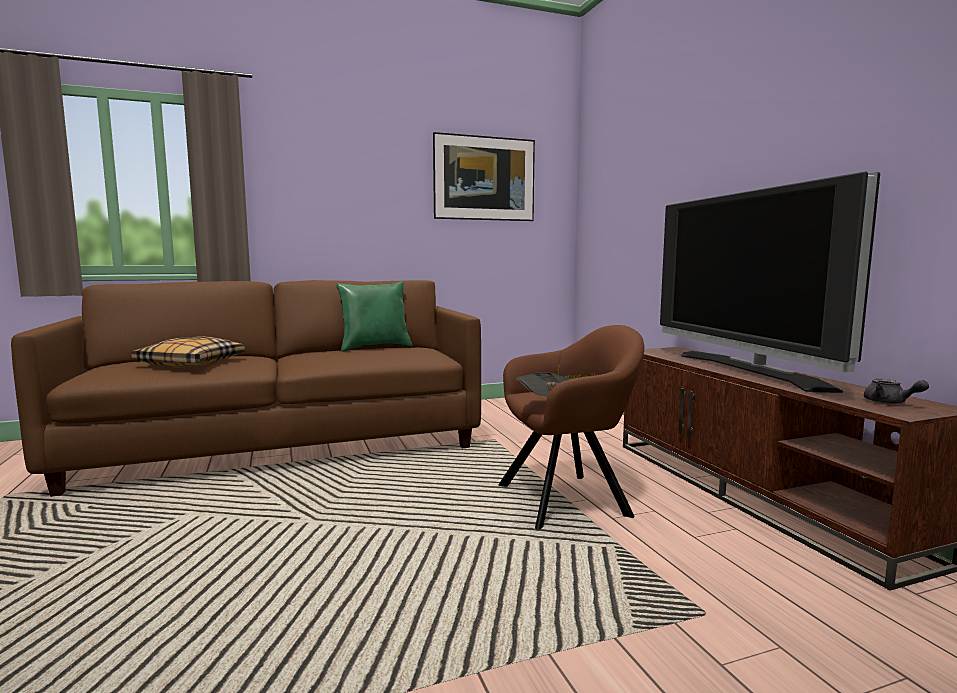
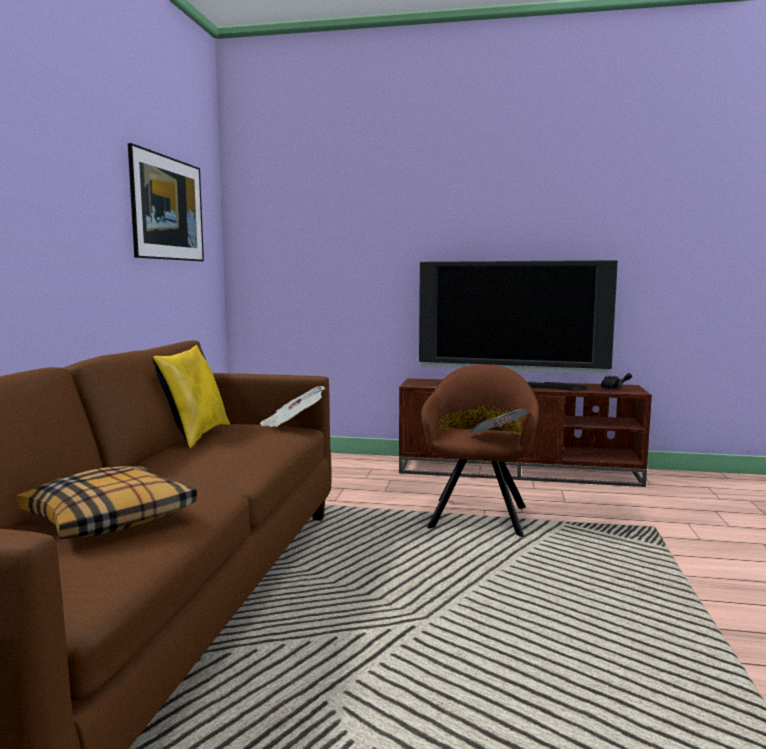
camera: 60 degrees left, 0 degrees up
green pillow [336,282,413,352] -> yellow pillow [152,345,230,449]
none -> newspaper [260,386,325,427]

